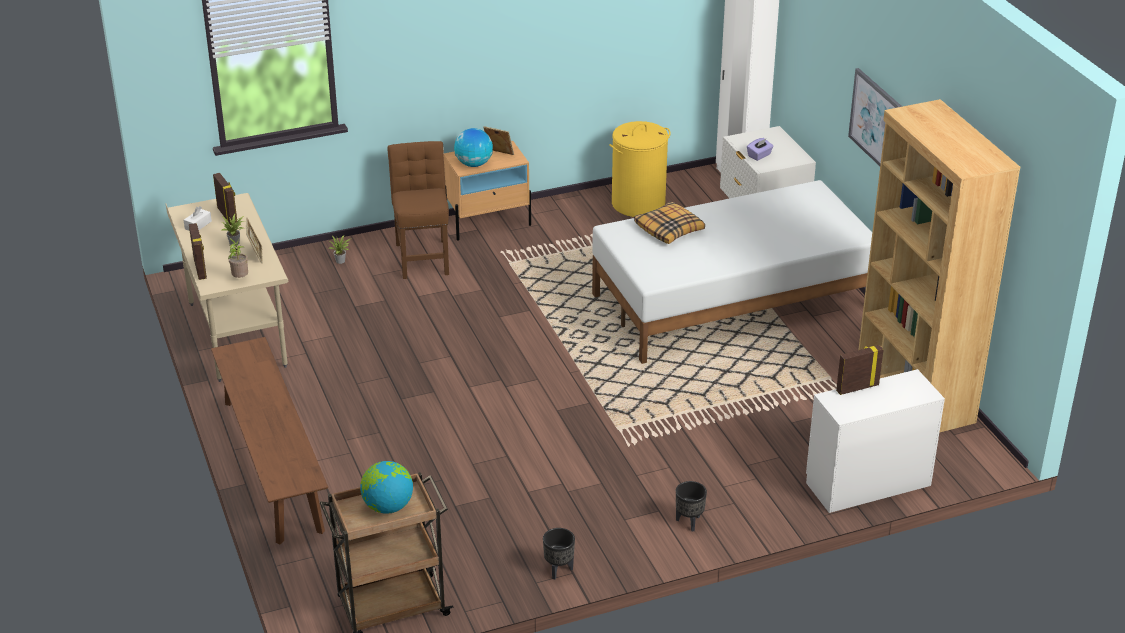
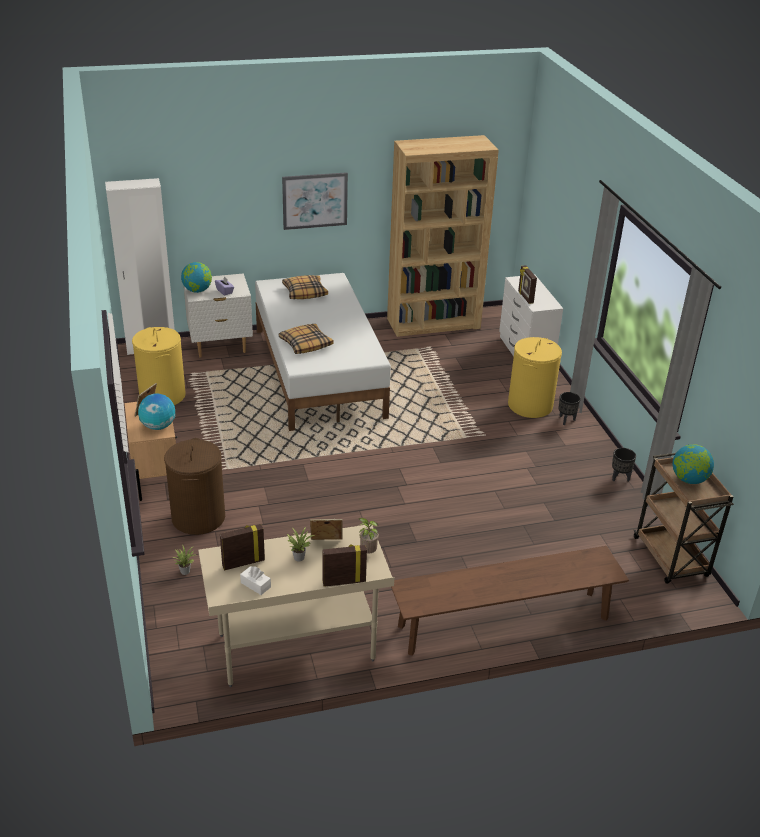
camera: 85 degrees left, 0 degrees up
brown chair [387,141,449,279] -> brown laundry basket [164,438,225,535]
none -> globe [181,262,212,293]
none -> pillow [282,275,328,299]
none -> yellow laundry basket [508,337,562,418]

